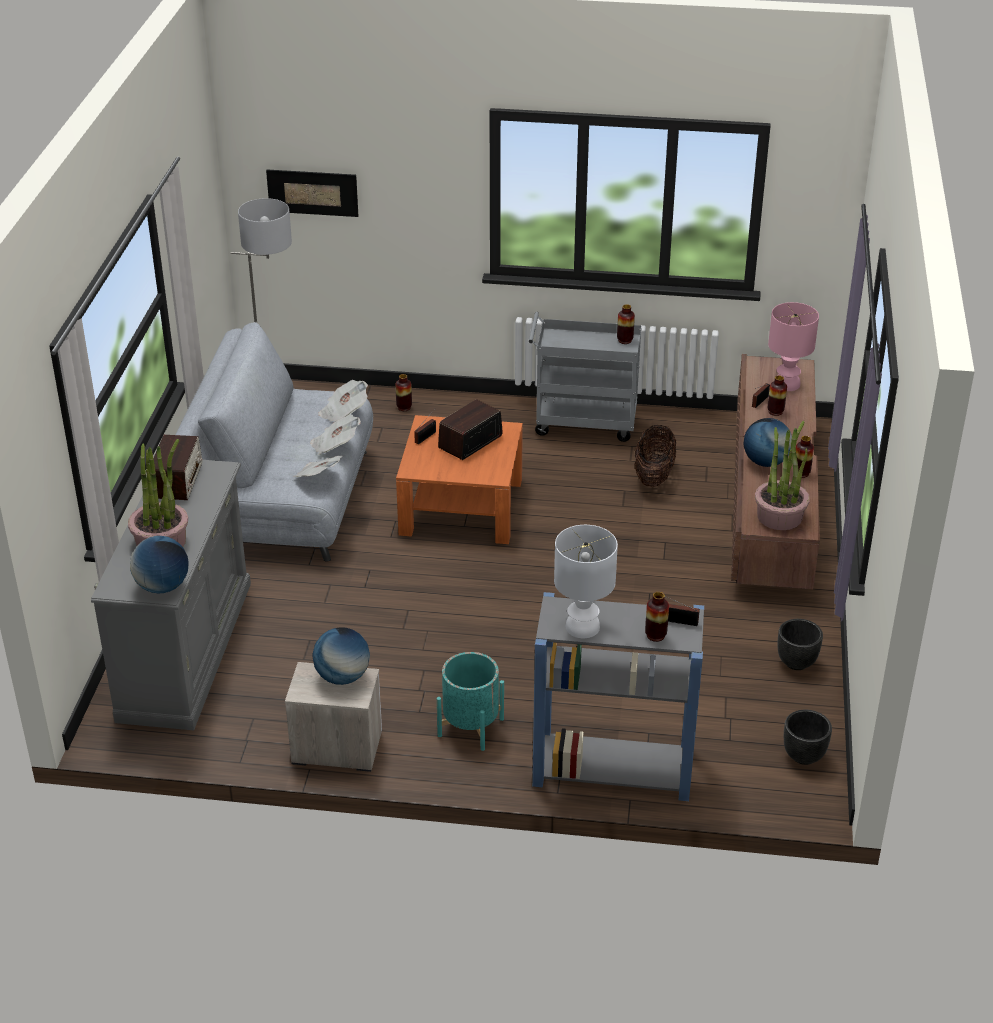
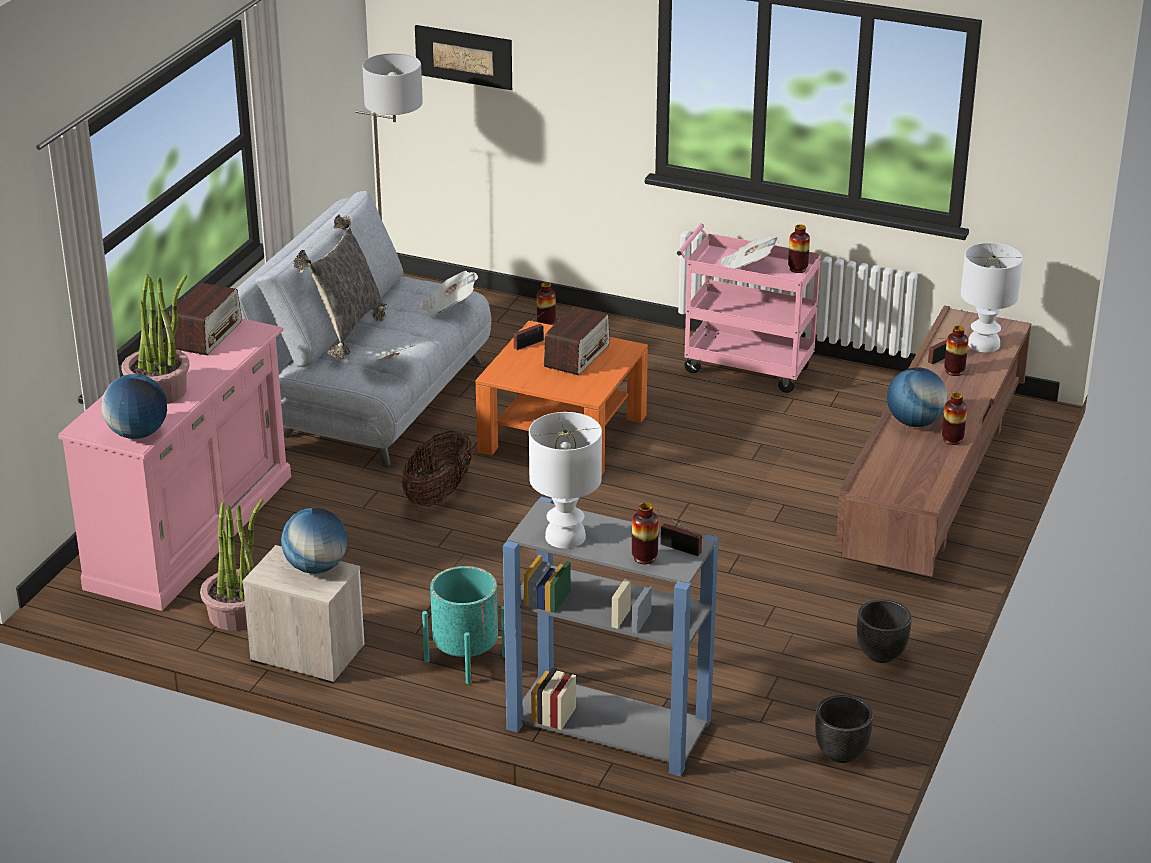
camera: 15 degrees right, 5 degrees down
grey cabinet [91,460,251,730] -> pink cabinet [58,319,291,611]
newspaper [310,415,361,455] -> newspaper moved to [720,234,779,269]
radio [438,399,503,460] -> radio turned 150 degrees clockwise [544,306,610,375]
grey cart [529,312,642,442] -> pink cart [677,224,821,393]
basket [634,425,676,487] -> basket moved to [402,430,472,506]
potted plant [755,421,810,530] -> potted plant moved to [200,499,264,631]
pink table lamp [768,302,819,391] -> white table lamp [961,243,1023,353]
none -> pillow [293,215,387,359]

